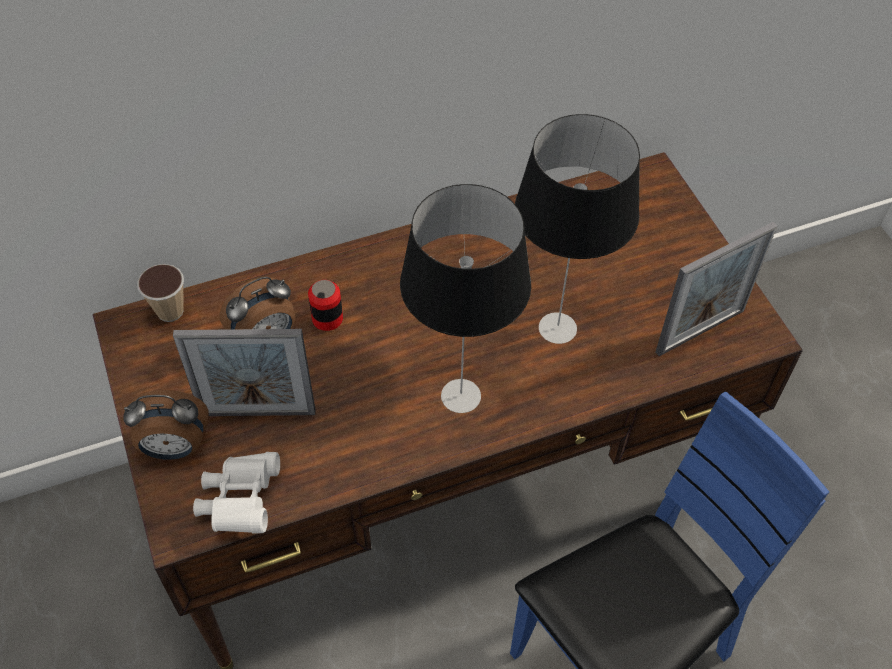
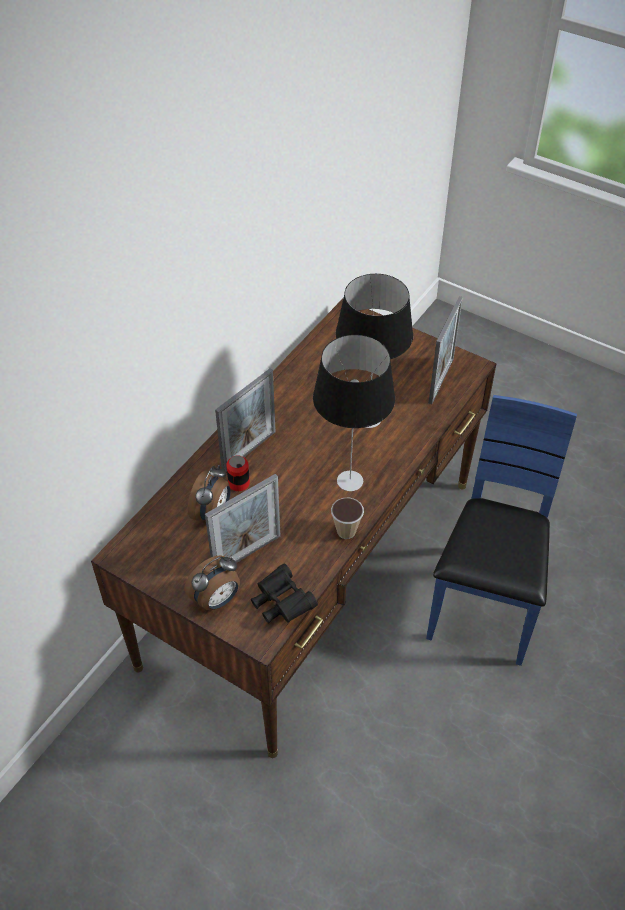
camera: 35 degrees left, 5 degrees down
cup [137,264,184,322] -> cup moved to [331,498,364,539]
white binoculars [193,452,280,534] -> black binoculars [251,564,318,623]
none -> picture frame [215,369,276,472]

